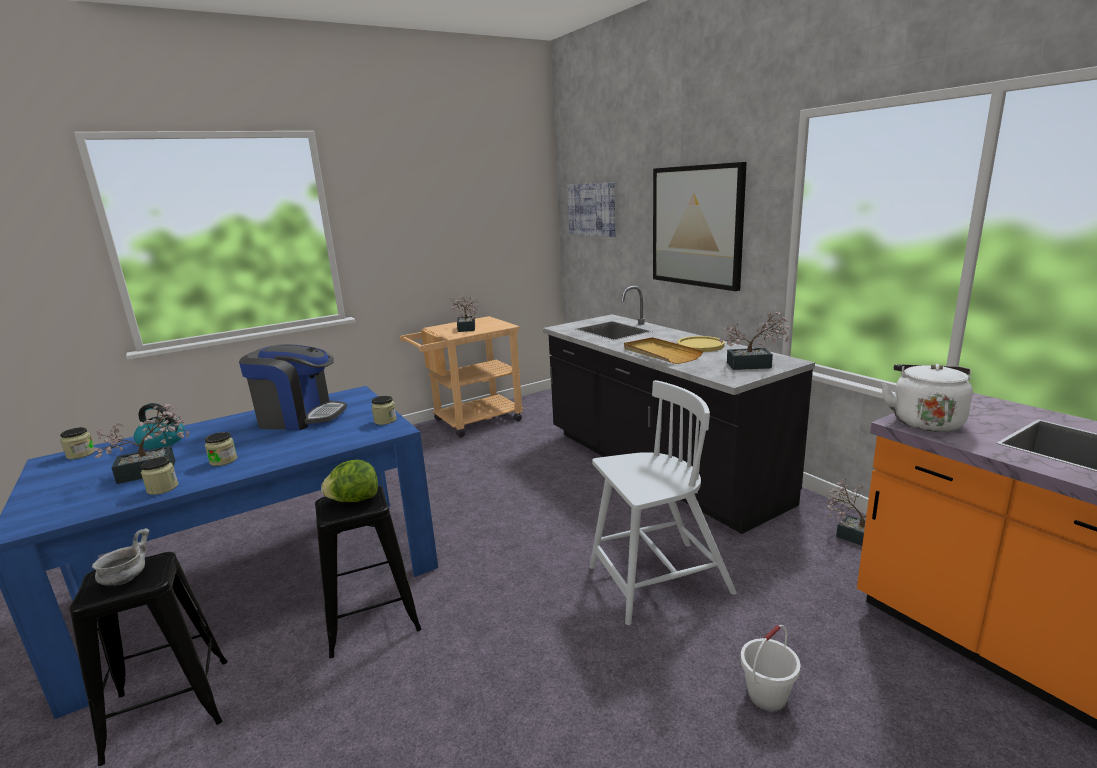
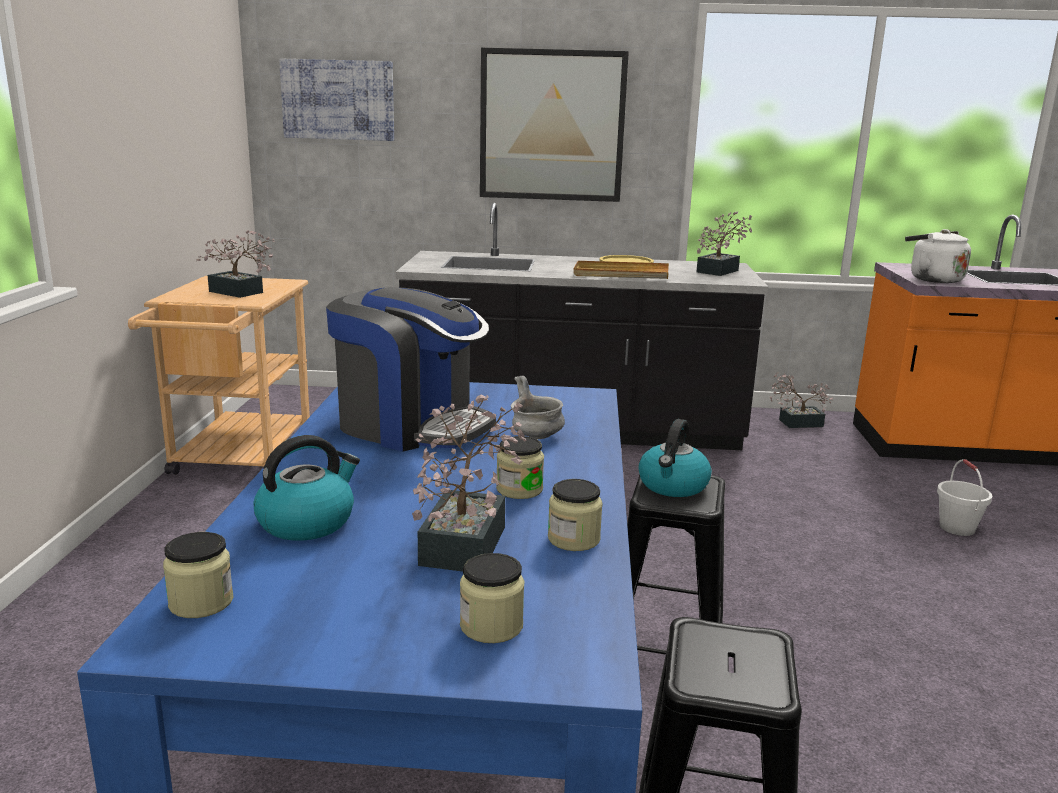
camera: 55 degrees left, 0 degrees up
grey bowl [92,528,150,586] -> grey bowl moved to [511,376,565,439]
coffee machine [239,344,347,431] -> coffee machine turned 75 degrees clockwise [326,287,496,452]
lettuce [321,459,378,502] -> kettle [638,419,712,497]
jar [371,396,396,425] -> jar moved to [460,553,525,643]
white chair [590,380,737,625] -> none

